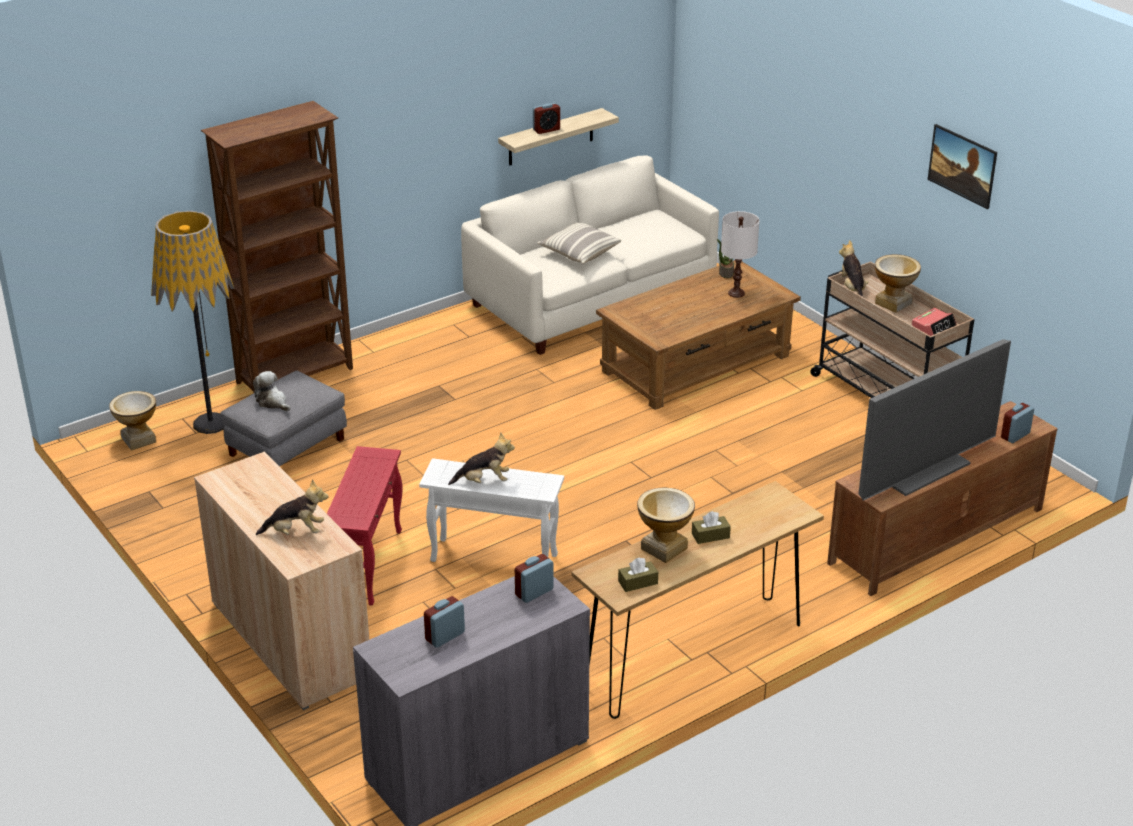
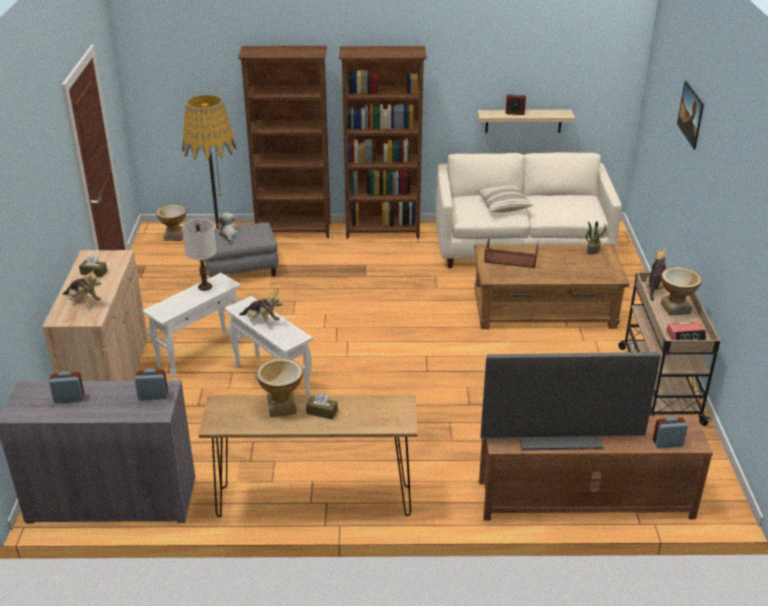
camera: 35 degrees right, 0 degrees up
red side table [327,446,403,605] -> white side table [142,273,242,378]
brown tissue box [618,557,658,592] -> brown tissue box moved to [79,255,107,277]
white table lamp [721,211,760,298] -> white table lamp moved to [182,219,216,291]
picture [928,124,997,209] -> picture moved to [677,81,704,149]
none -> brown bookcase [339,46,427,239]
none -> brown tray [484,238,538,268]

